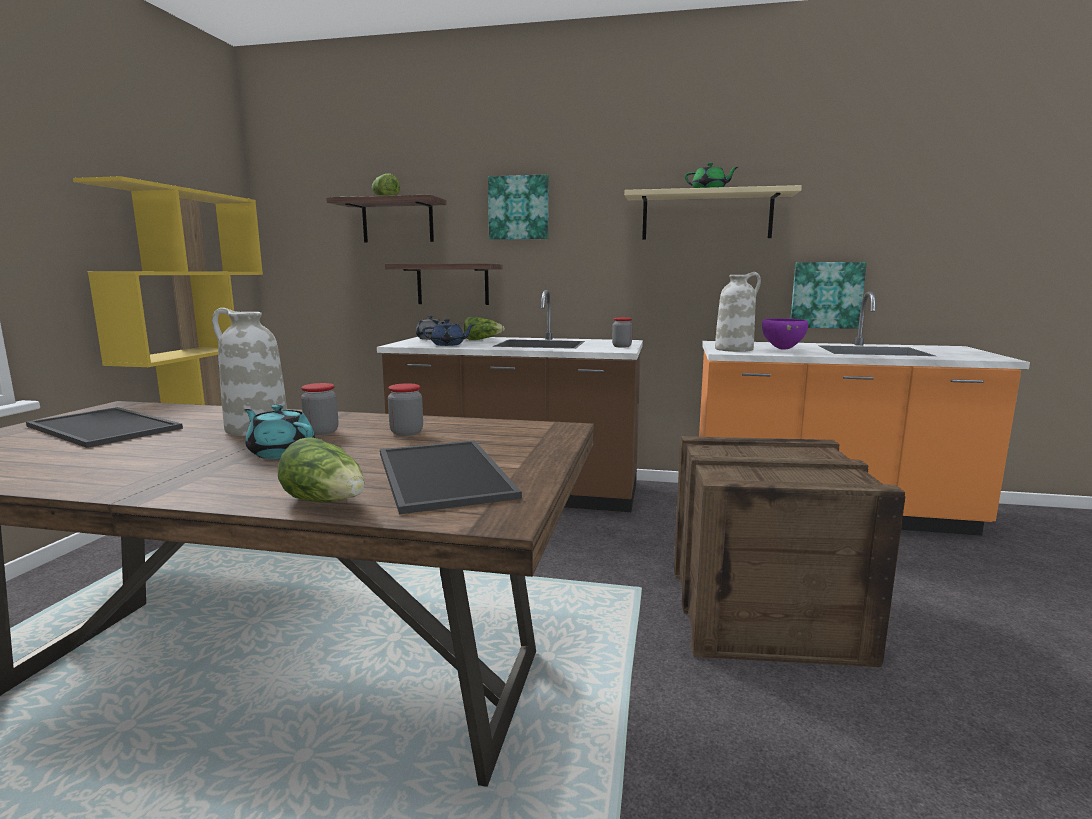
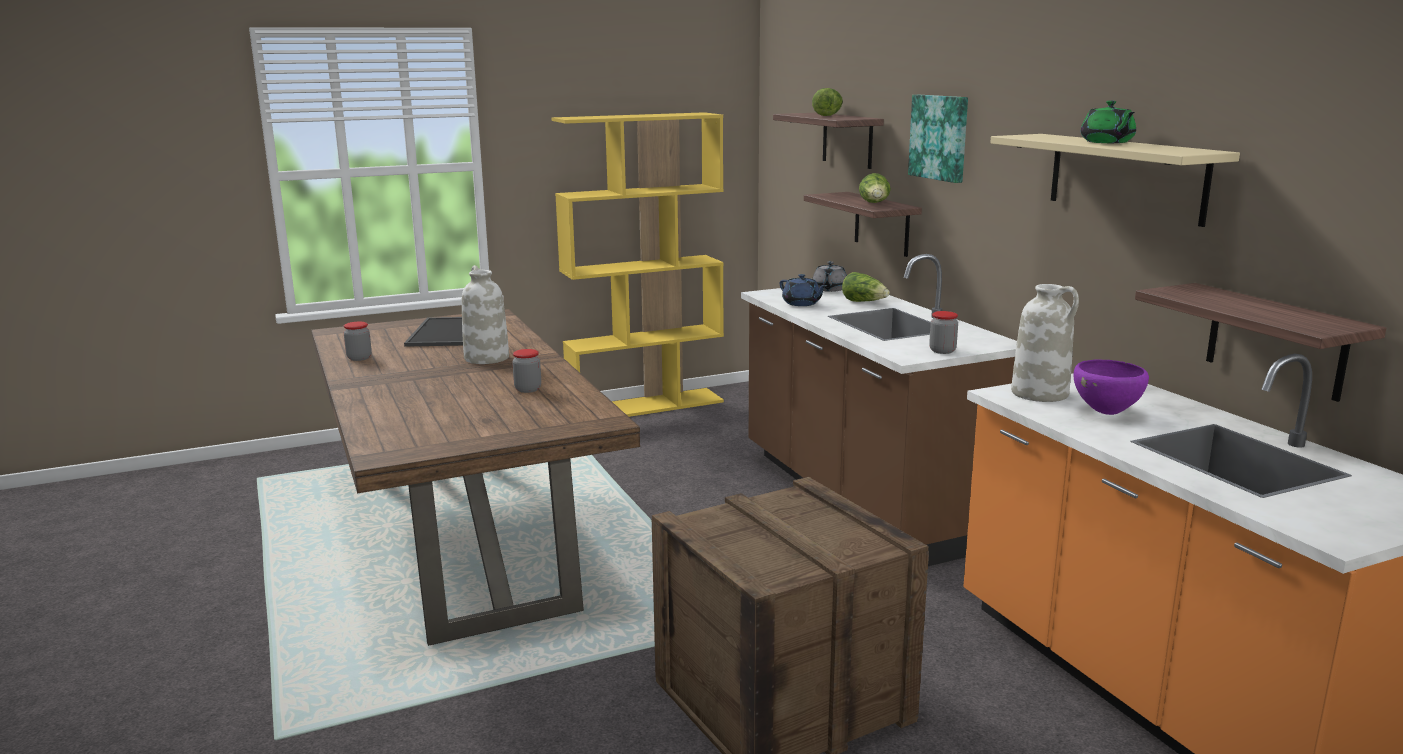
camera: 55 degrees right, 5 degrees up
turquoise teapot [244,404,315,459] -> none
lettuce [277,437,365,502] -> lettuce moved to [859,173,891,203]
jar [301,383,338,435] -> jar moved to [344,322,372,361]
tray [380,440,522,514] -> none
picture [791,262,867,329] -> shelf [1135,283,1386,402]

